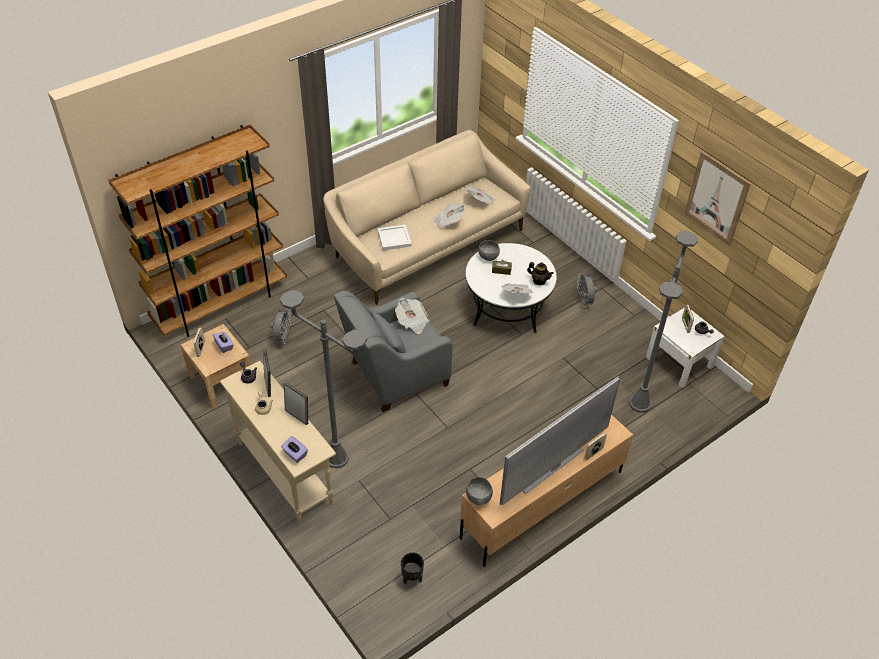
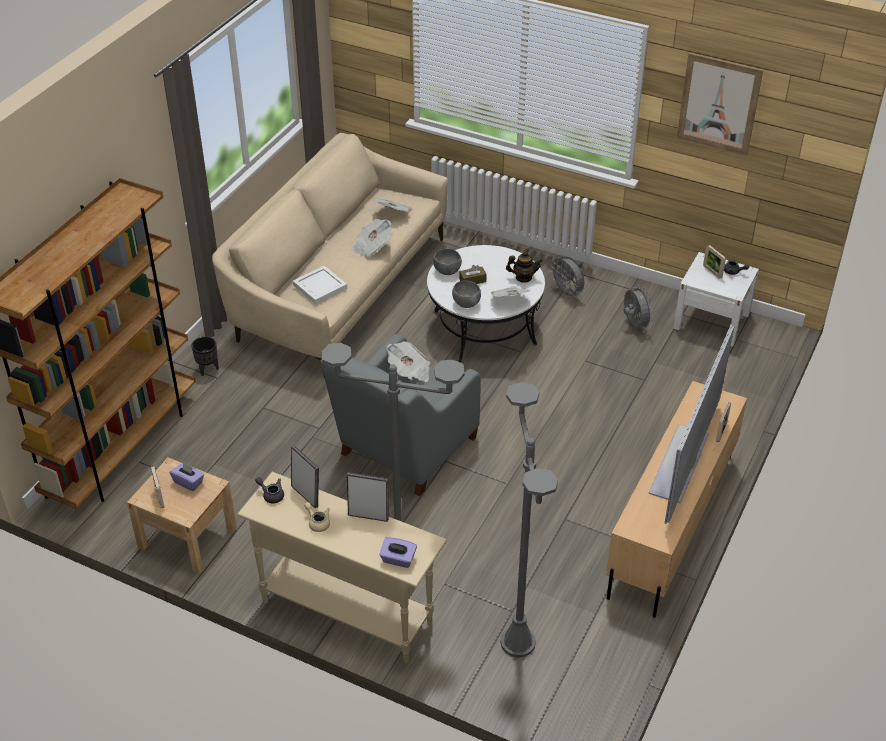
camera: 25 degrees left, 5 degrees down
grey fan [270,309,291,344] -> grey fan moved to [624,285,653,330]
black planter [401,552,424,584] -> black planter moved to [191,336,219,376]
grey bowl [466,477,493,505] -> grey bowl moved to [452,281,481,308]
grey floor lamp [629,231,698,413] -> grey floor lamp moved to [501,382,558,658]

